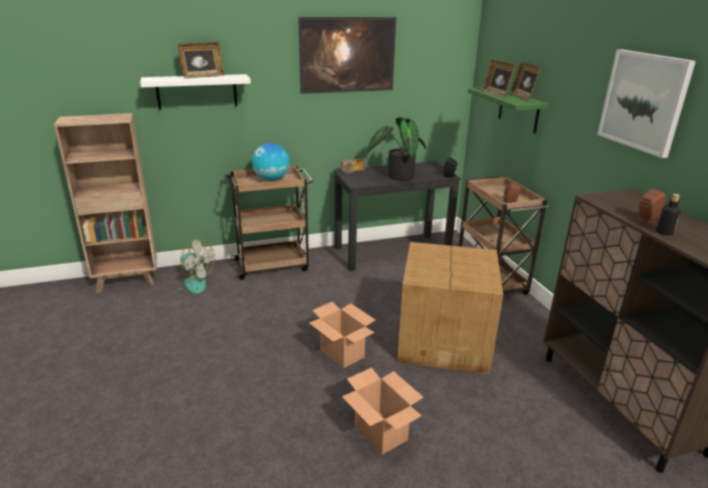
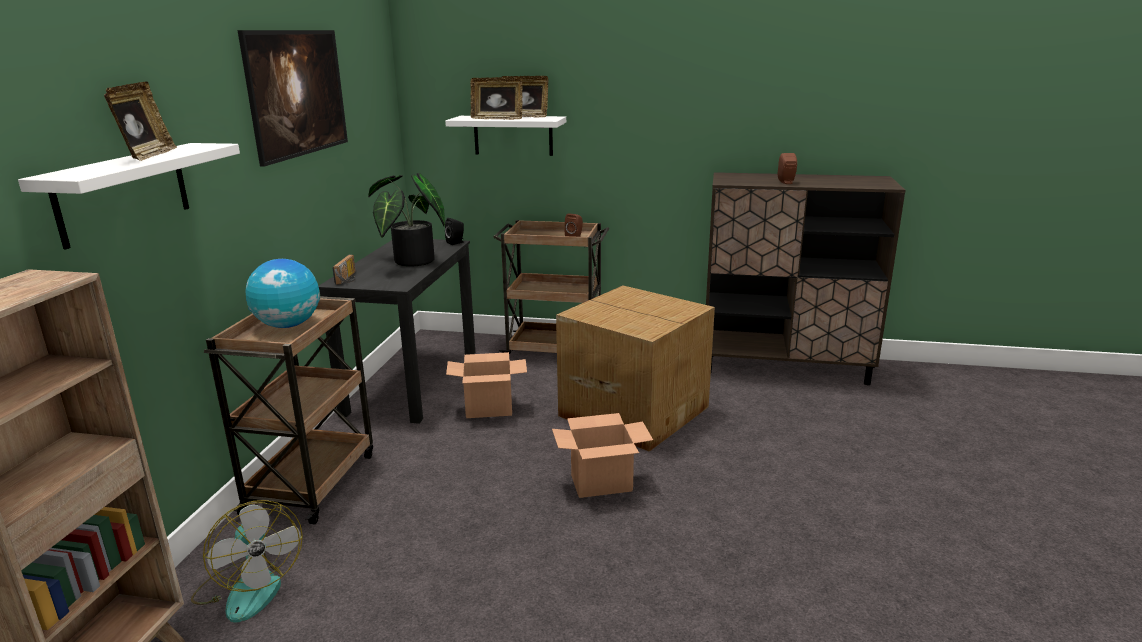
camera: 60 degrees left, 5 degrees down
fan [166,238,215,294] -> fan turned 90 degrees clockwise [191,500,303,623]
cardboard box [342,368,424,455] -> cardboard box moved to [446,352,527,418]
green shelf [468,88,549,134] -> white shelf [445,116,566,156]
picture [597,49,696,158] -> none
bottle [656,194,681,236] -> none

